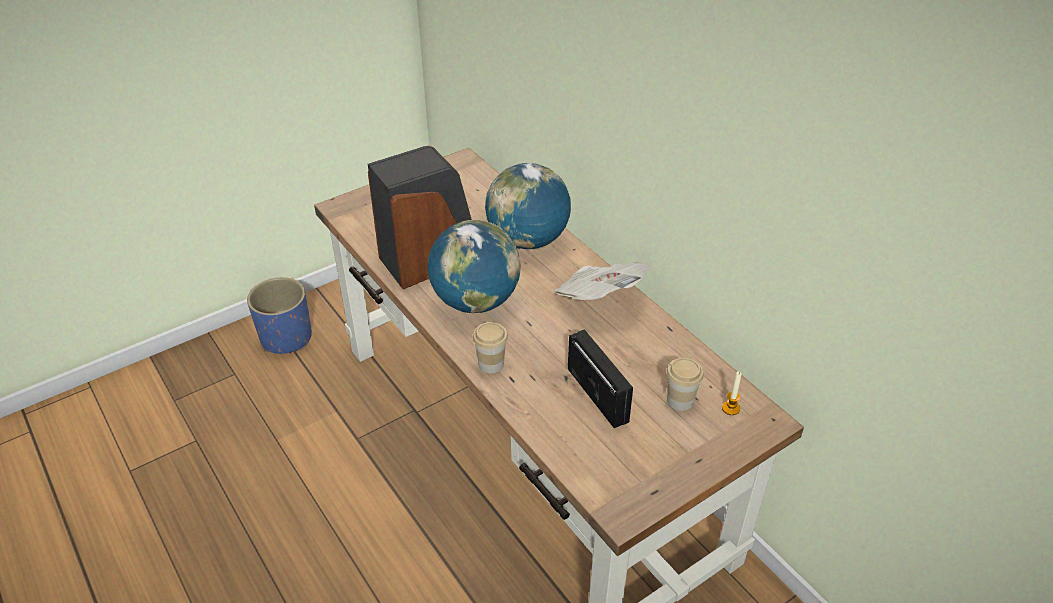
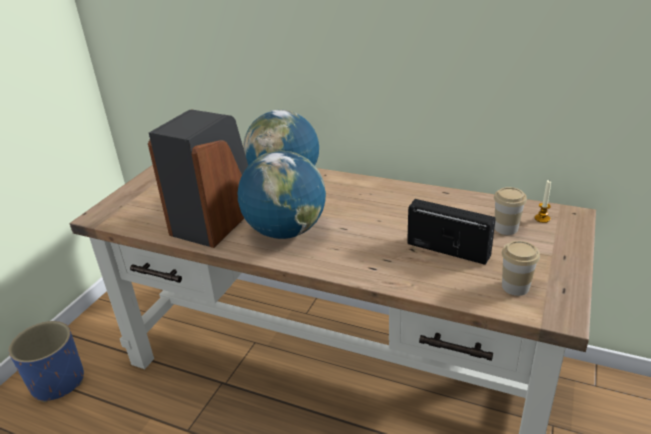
camera: 30 degrees left, 10 degrees down
cup [473,322,508,373] -> cup moved to [502,241,540,296]
newspaper [553,262,652,300] -> none

